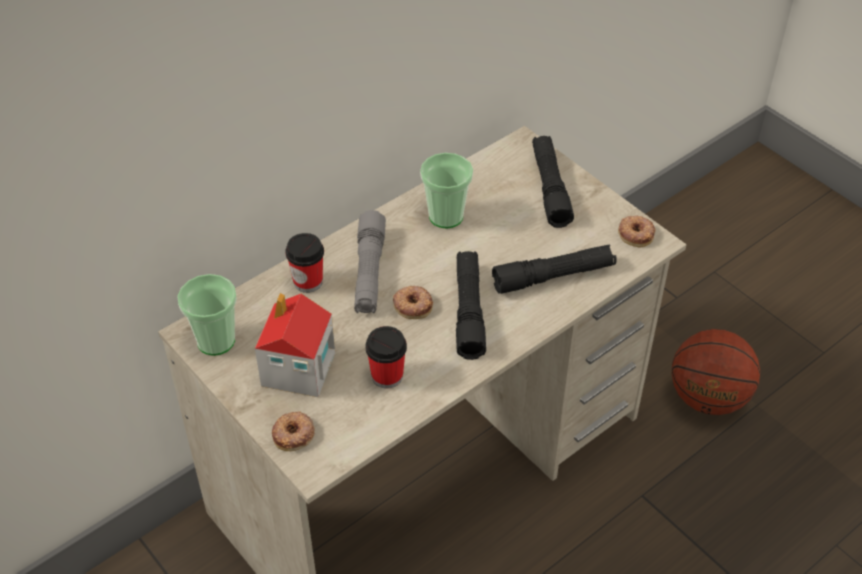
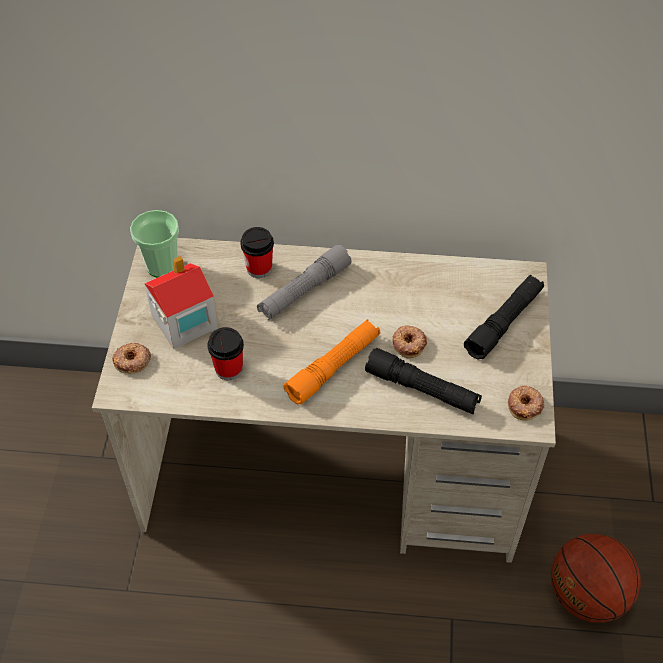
camera: 45 degrees right, 5 degrees up
donut [393,286,433,319] -> donut moved to [392,325,427,358]
cup [420,153,473,229] -> none
black flashlight [456,251,486,360] -> orange flashlight [284,319,380,404]

